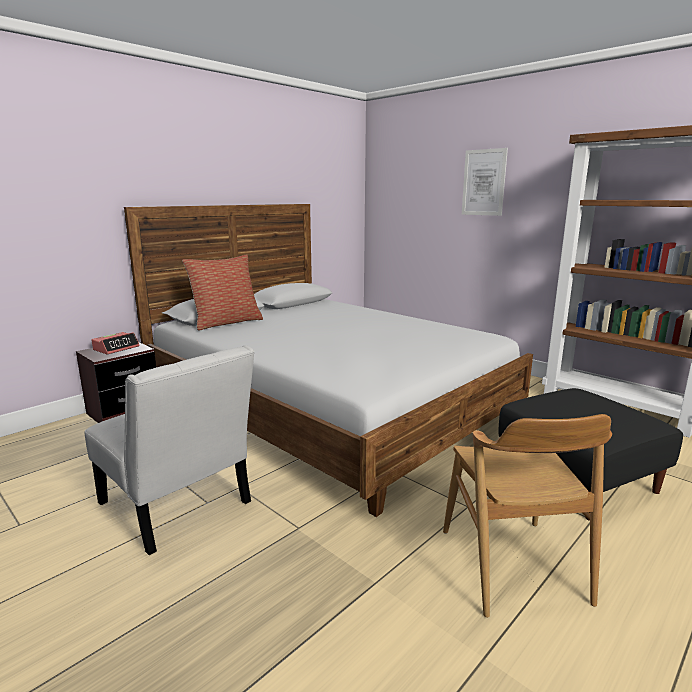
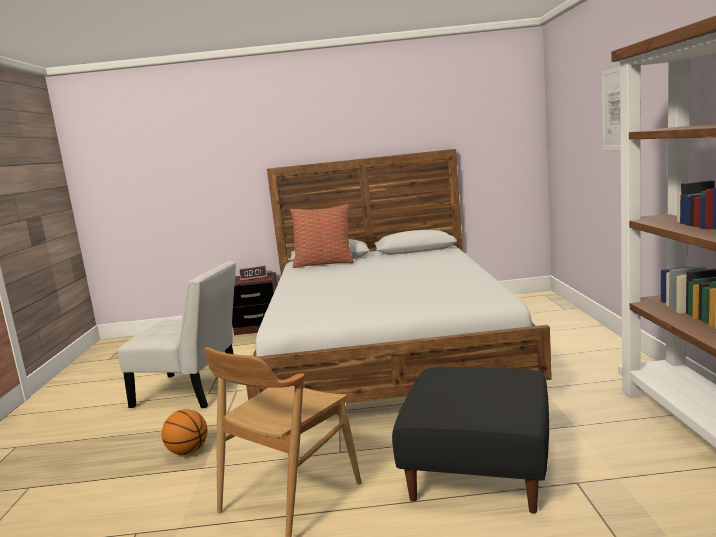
camera: 45 degrees right, 5 degrees down
white chair [84,345,255,555] -> white chair turned 75 degrees counterclockwise [118,261,236,408]
none -> basketball [162,409,208,455]

